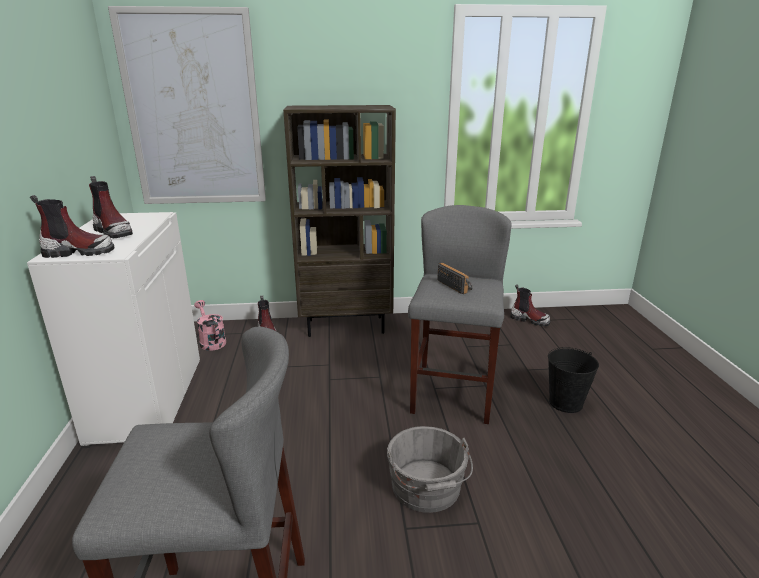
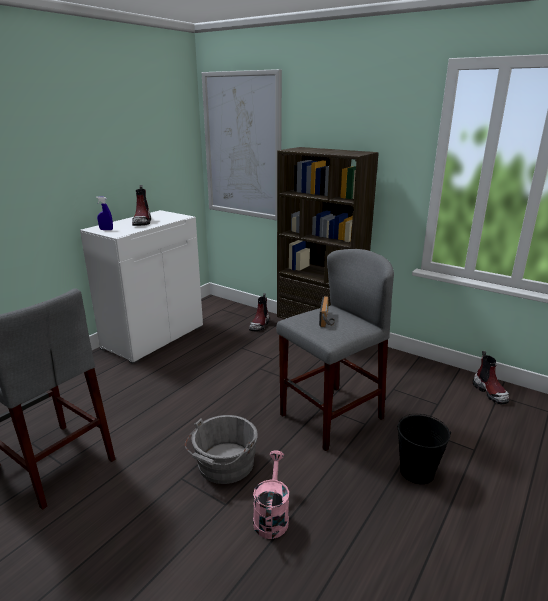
camera: 40 degrees right, 0 degrees up
boot [30,195,114,258] -> blue spray bottle [96,196,113,230]
pink watering can [194,300,226,351] -> pink watering can moved to [253,450,289,539]

